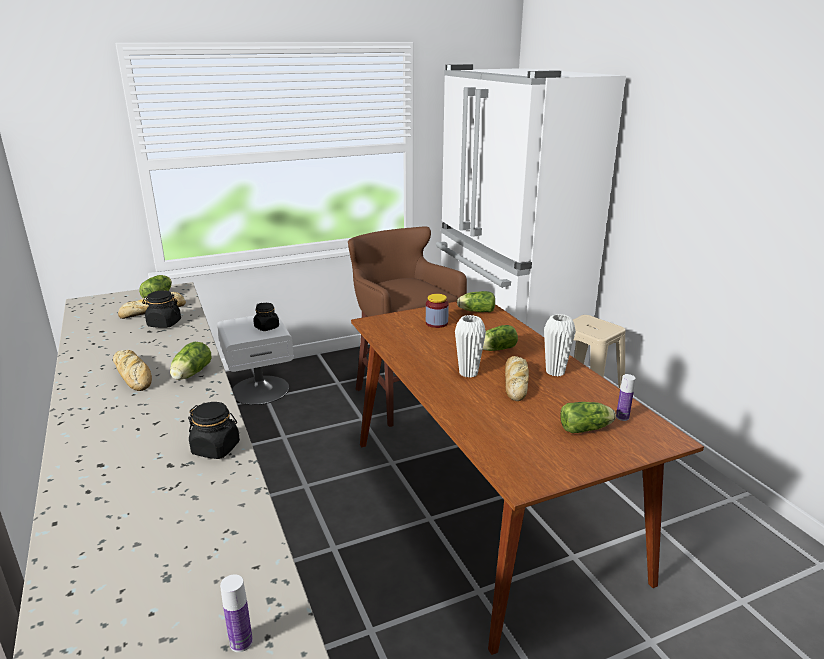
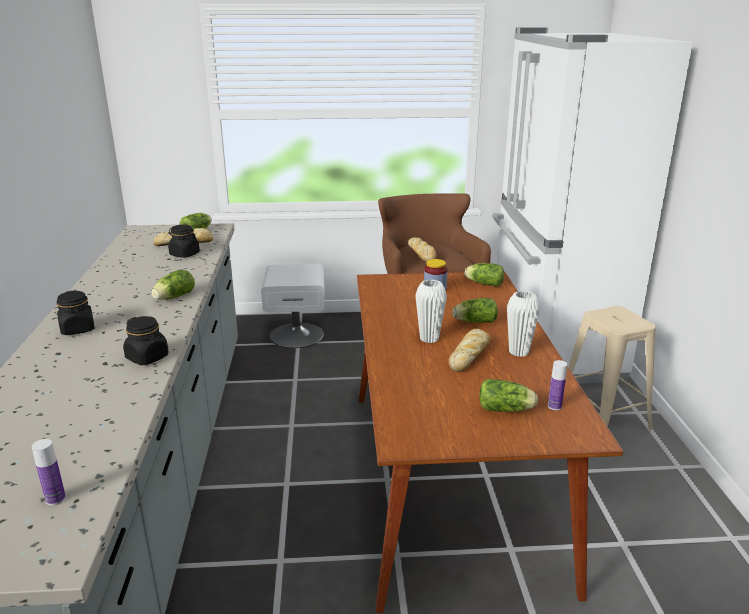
camera: 20 degrees right, 0 degrees up
bread [113,350,152,391] -> bread moved to [408,237,437,262]
black jar [253,303,279,331] -> black jar moved to [56,290,94,335]

